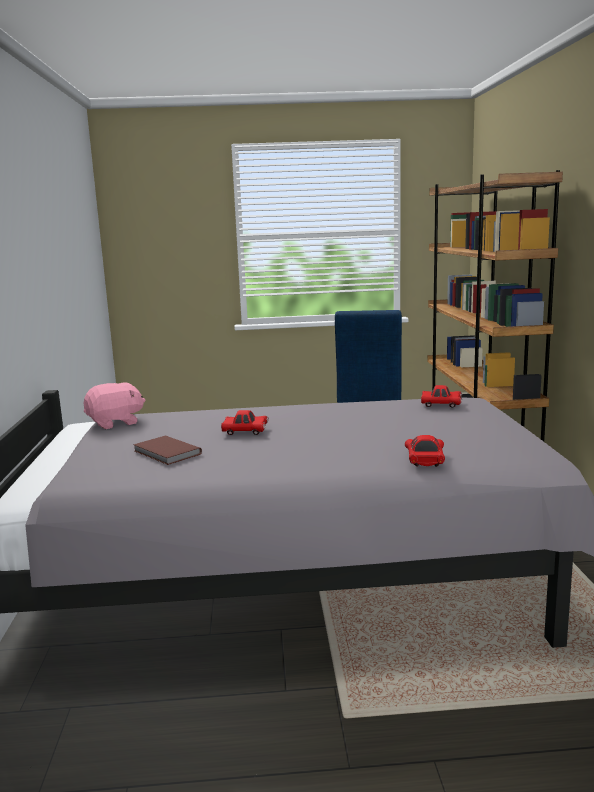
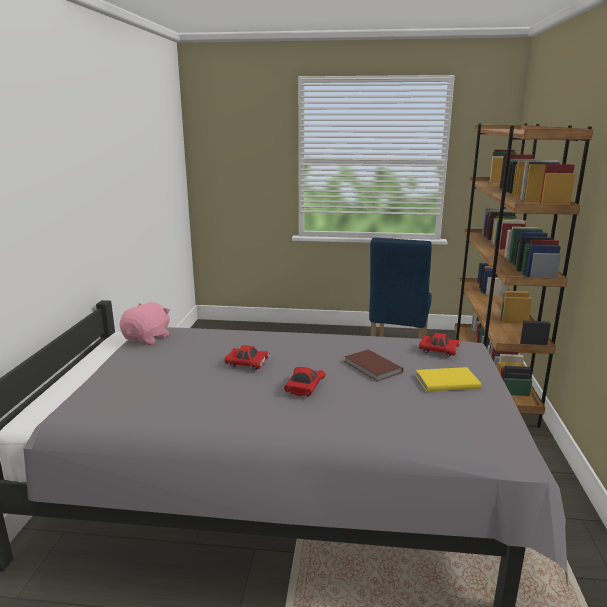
camera: 10 degrees right, 5 degrees up
pink plush toy [84,382,145,429] -> pink plush toy turned 45 degrees counterclockwise [119,302,170,345]
brown book [133,435,202,465] -> brown book moved to [344,349,403,381]
red toy car [405,435,445,467] -> red toy car moved to [284,367,325,397]
none -> yellow book [416,367,481,392]

